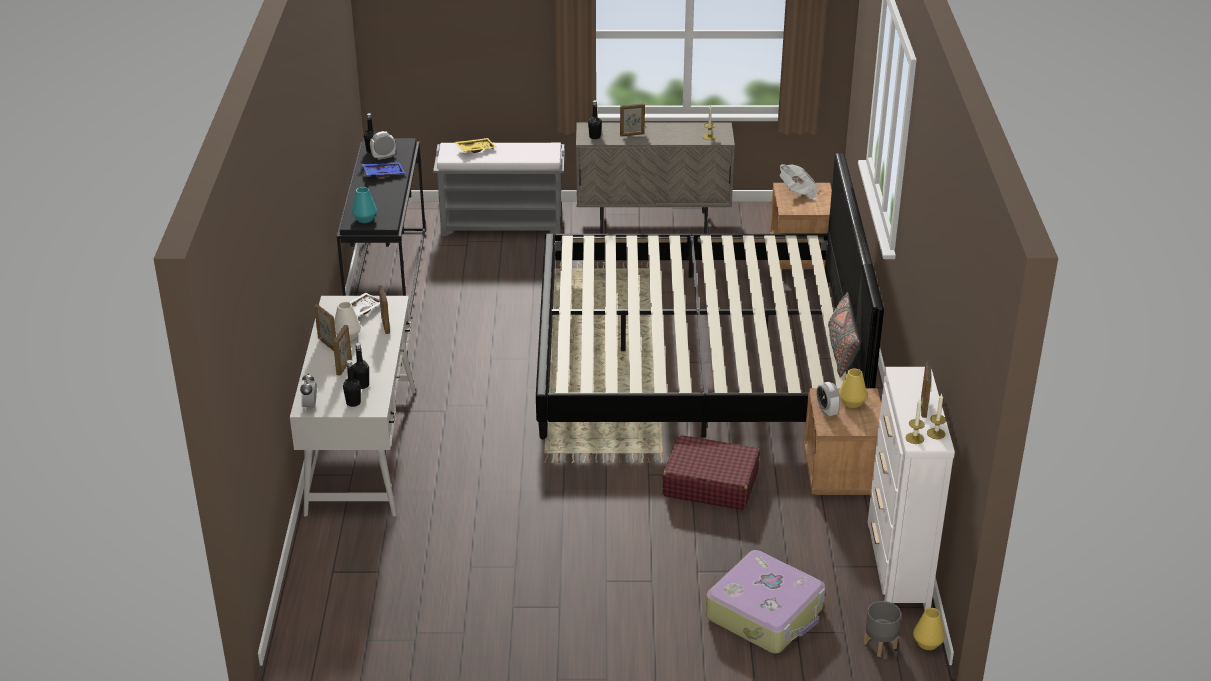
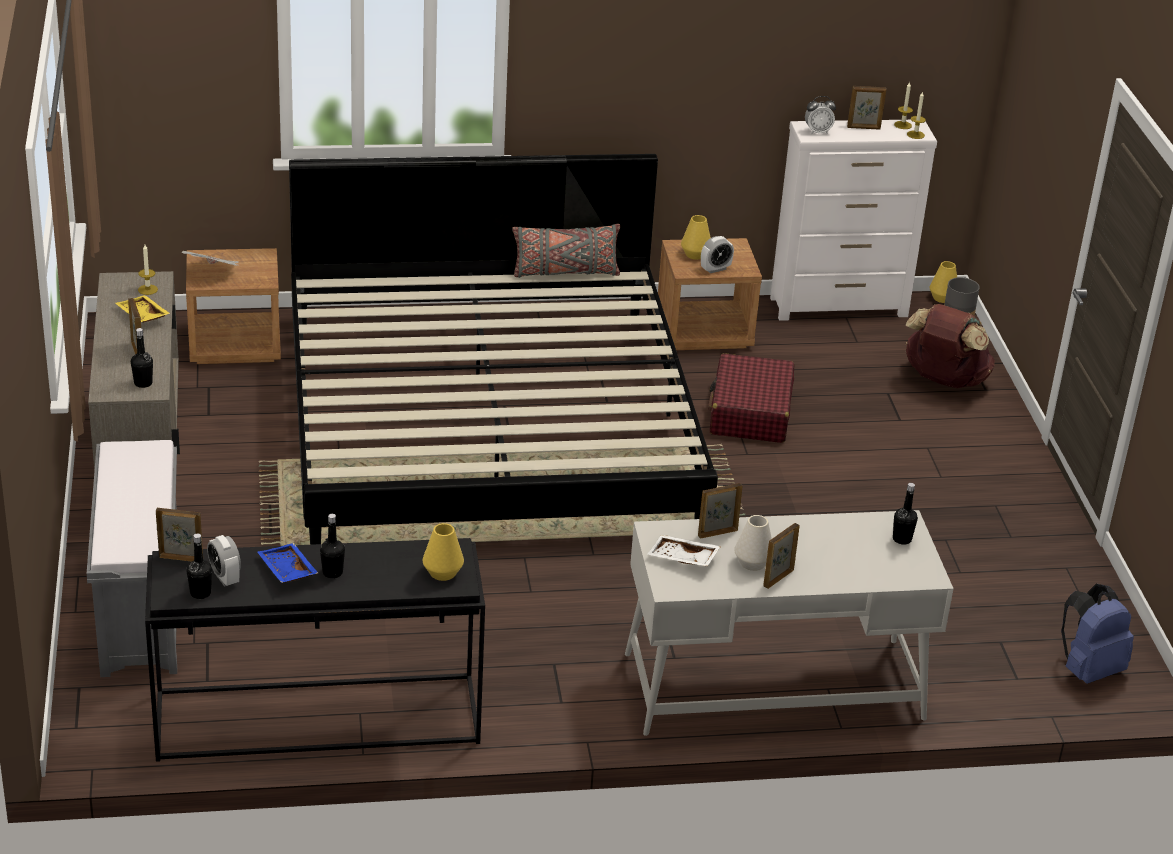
camera: 100 degrees left, 0 degrees up
alarm clock [300,373,317,411] -> alarm clock moved to [805,96,836,135]
picture frame [333,325,352,376] -> picture frame moved to [156,508,203,562]
turquoise vase [352,187,377,223] -> yellow vase [423,523,464,581]
black bottle [353,343,369,389] -> black bottle moved to [320,514,345,578]
yellow tray [455,138,497,153] -> yellow tray moved to [115,295,170,323]
suitcase [706,550,825,653] -> brown backpack [905,304,995,388]
none -> blue backpack [1061,584,1134,684]

